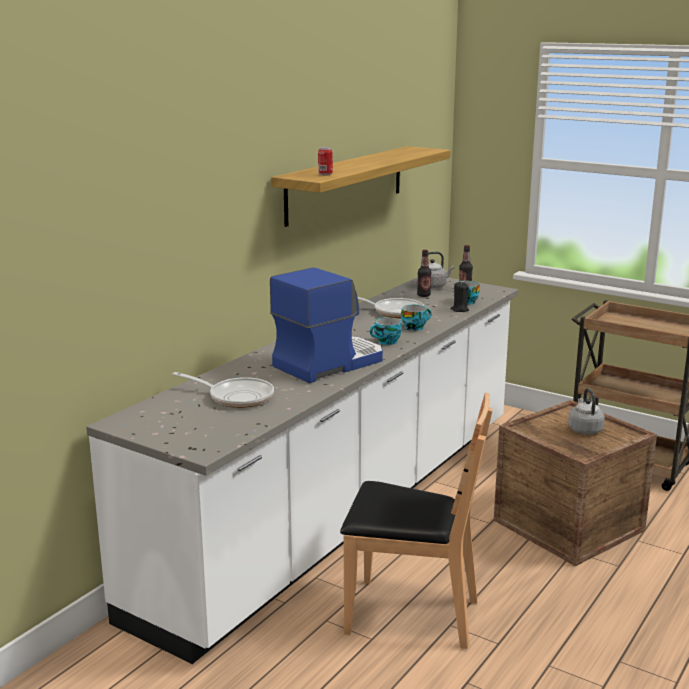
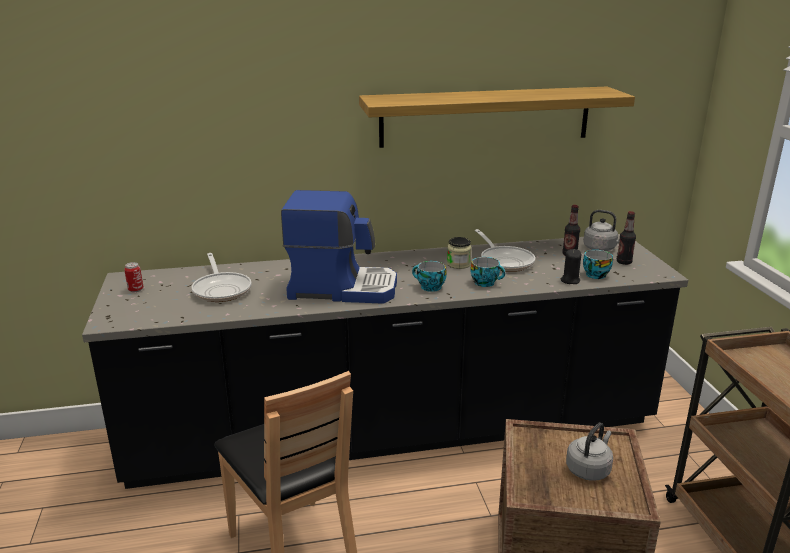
camera: 45 degrees right, 5 degrees up
white counter [86,277,518,664] -> black counter [82,234,688,489]
can [318,147,333,175] -> can moved to [124,262,143,292]
none -> jar [447,237,472,269]

